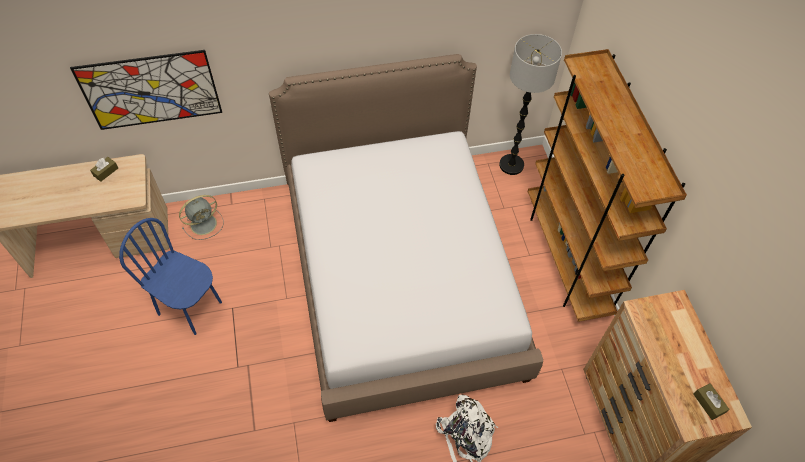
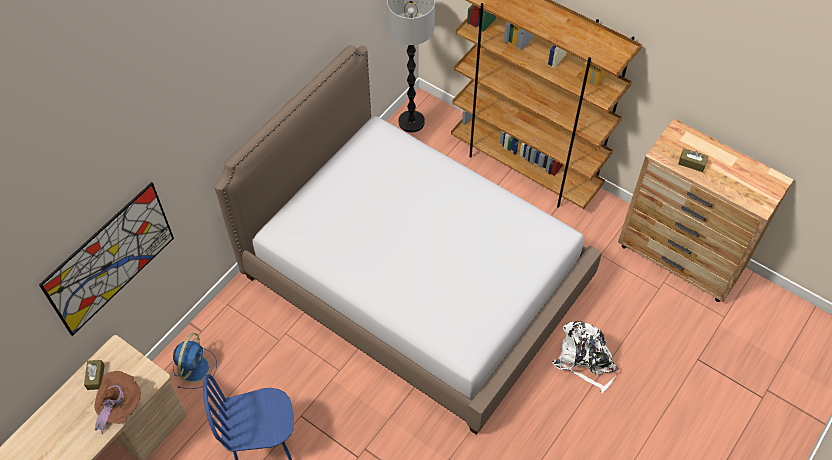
camera: 40 degrees left, 0 degrees up
grey fan [179,195,224,240] -> blue fan [173,333,217,389]
brown tissue box [693,383,729,420] -> brown tissue box moved to [678,148,709,172]
none -> brown hat [95,371,141,435]

